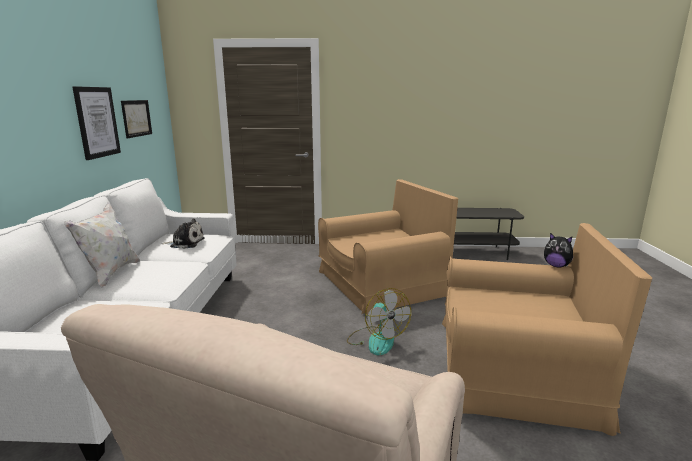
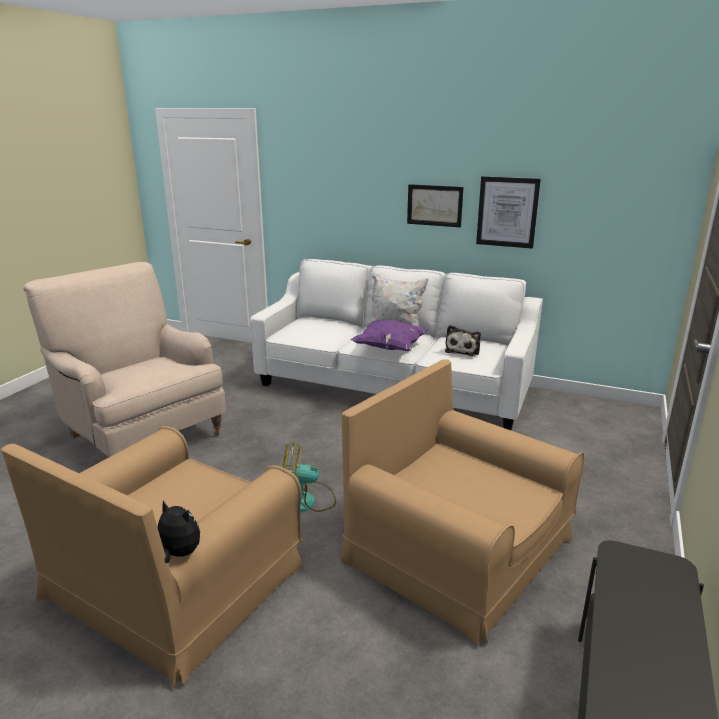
camera: 110 degrees right, 5 degrees up
picture [121,100,152,138] -> picture moved to [407,184,463,227]
brown armchair [318,179,458,315] -> brown armchair turned 135 degrees clockwise [339,359,584,646]
plush toy [544,233,573,268] -> plush toy turned 60 degrees clockwise [158,500,200,563]
none -> purple pillow [350,320,429,351]

